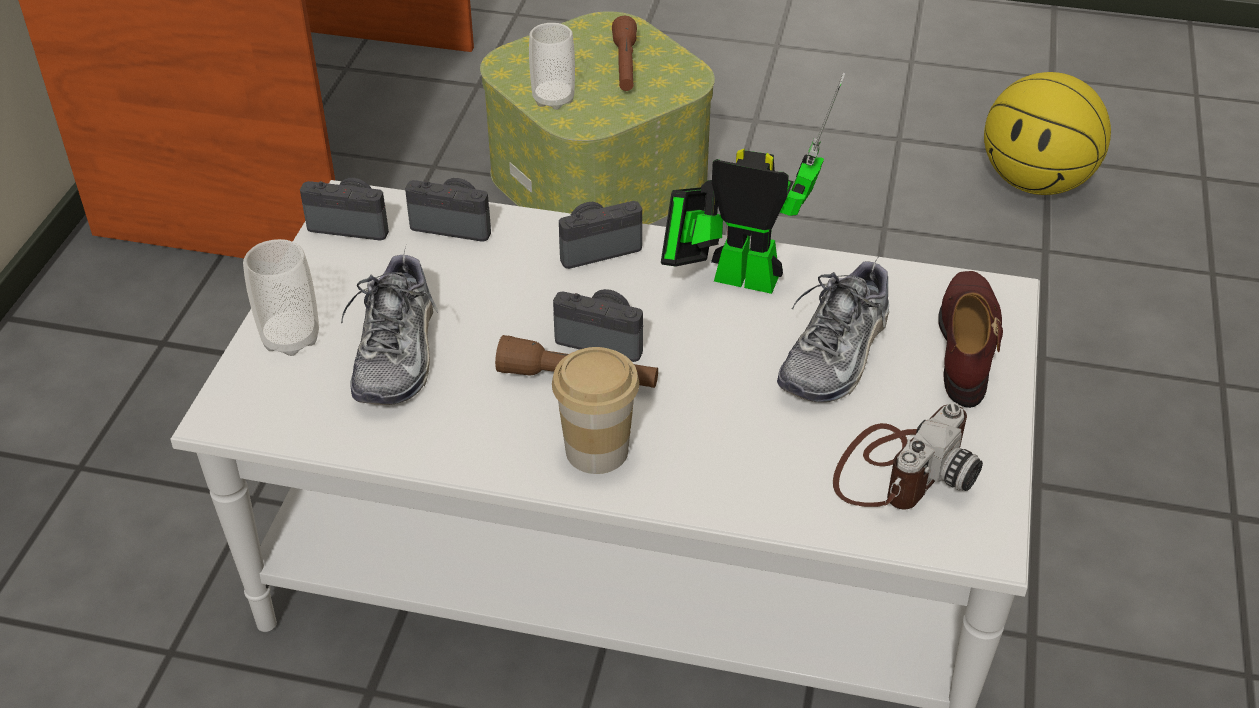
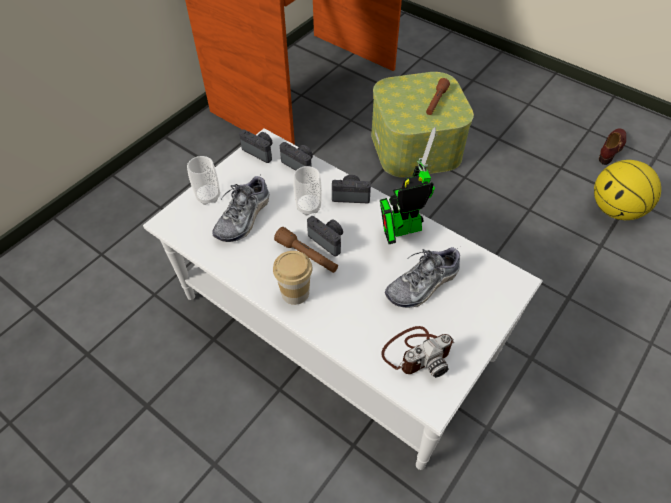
camera: 25 degrees right, 10 degrees up
cup [529,23,575,110] -> cup moved to [293,166,322,215]
toy robot [661,73,845,294] -> toy robot turned 60 degrees counterclockwise [380,127,436,244]
brown shoe [938,271,1003,408] -> brown shoe moved to [599,128,626,165]

